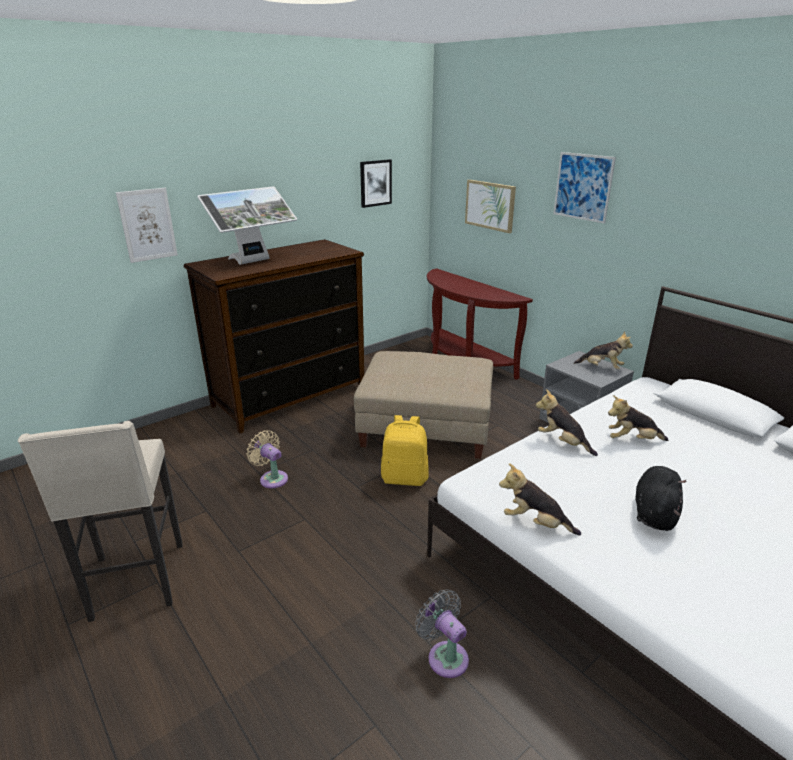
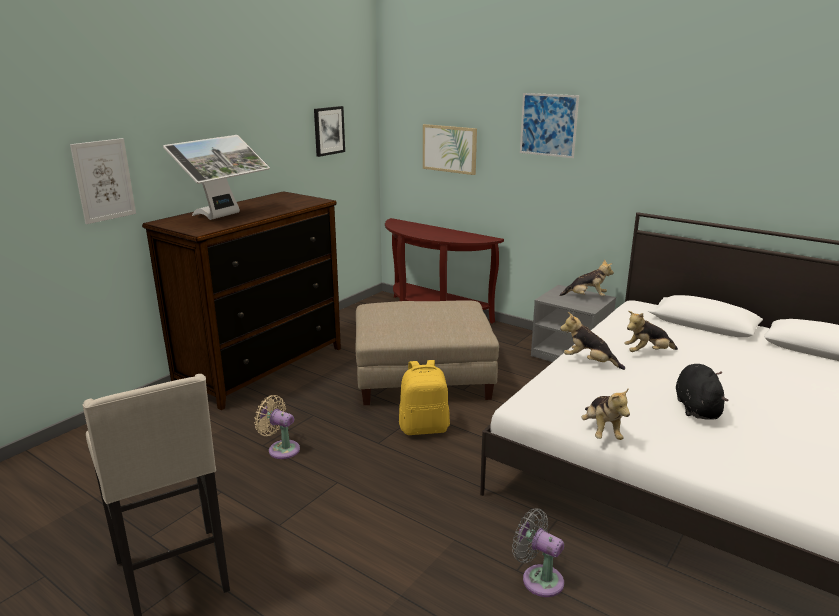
camera: 15 degrees left, 5 degrees down
plush toy [499,463,581,535] -> plush toy turned 105 degrees counterclockwise [581,388,630,440]

